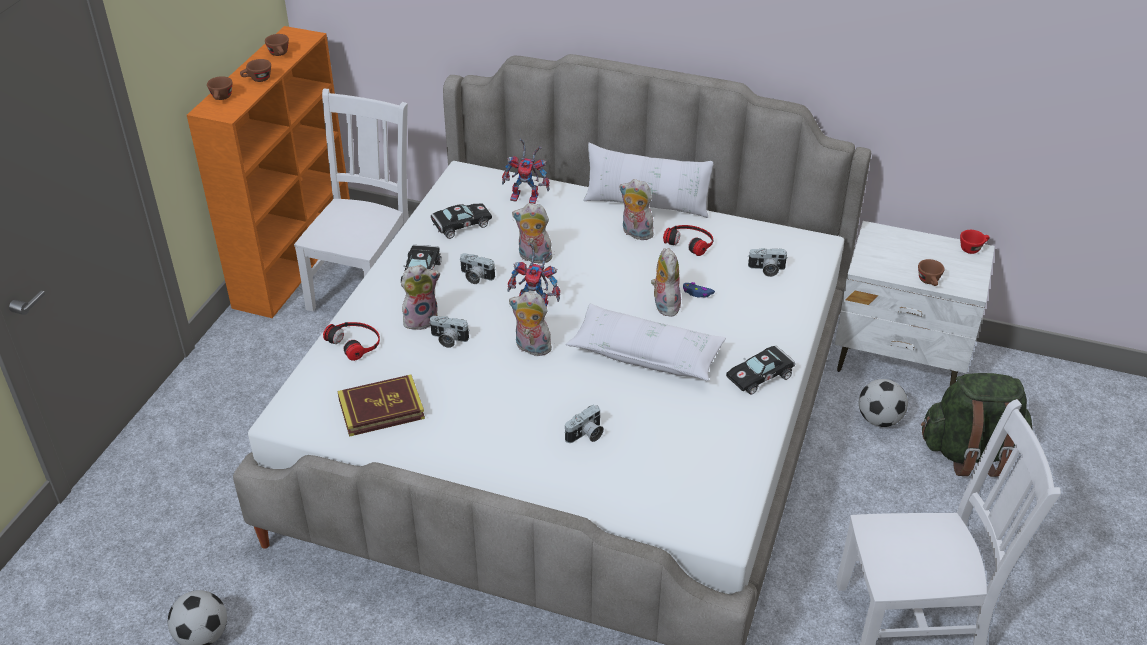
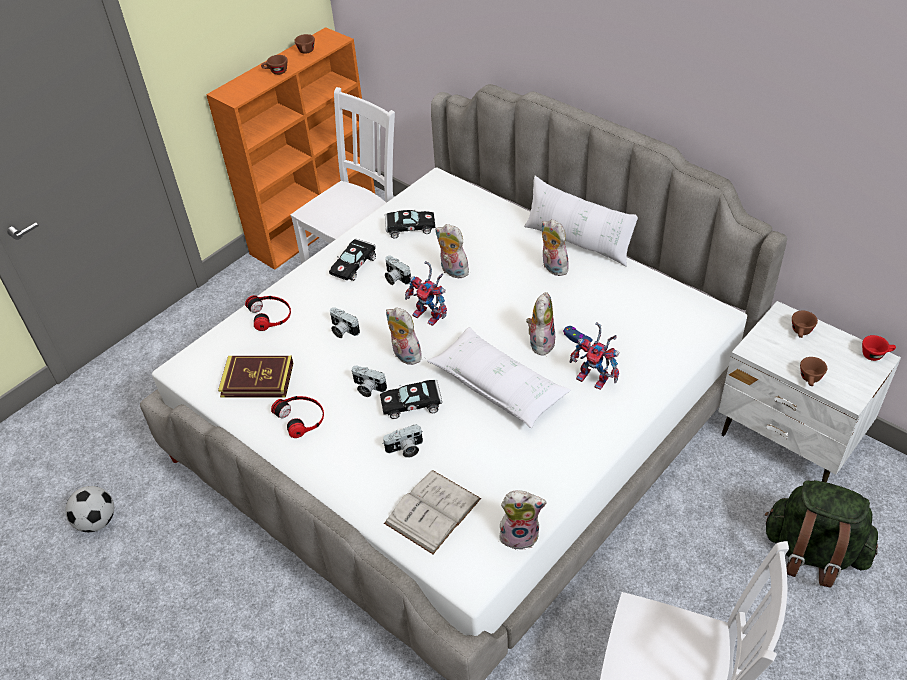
camera: 25 degrees right, 5 degrees up
brown cup [207,76,232,100] -> brown cup moved to [792,311,818,338]
plush toy [401,265,440,330] -> plush toy moved to [500,490,547,550]
toy robot [502,138,550,204] -> toy robot moved to [569,322,620,390]
headphones [663,225,713,256] -> headphones moved to [271,396,324,438]
black toy car [726,345,795,395] -> black toy car moved to [380,380,442,419]
camera [748,248,788,277] -> camera moved to [352,366,387,397]
football [859,379,908,427] -> none
none -> white book [384,470,481,554]

